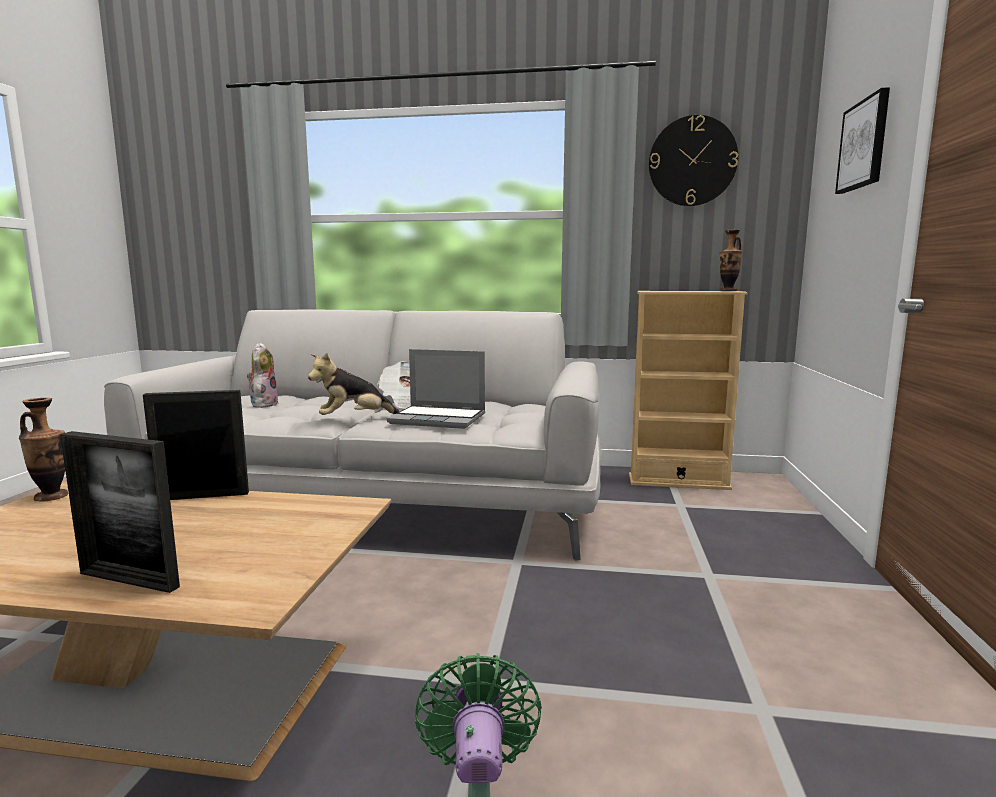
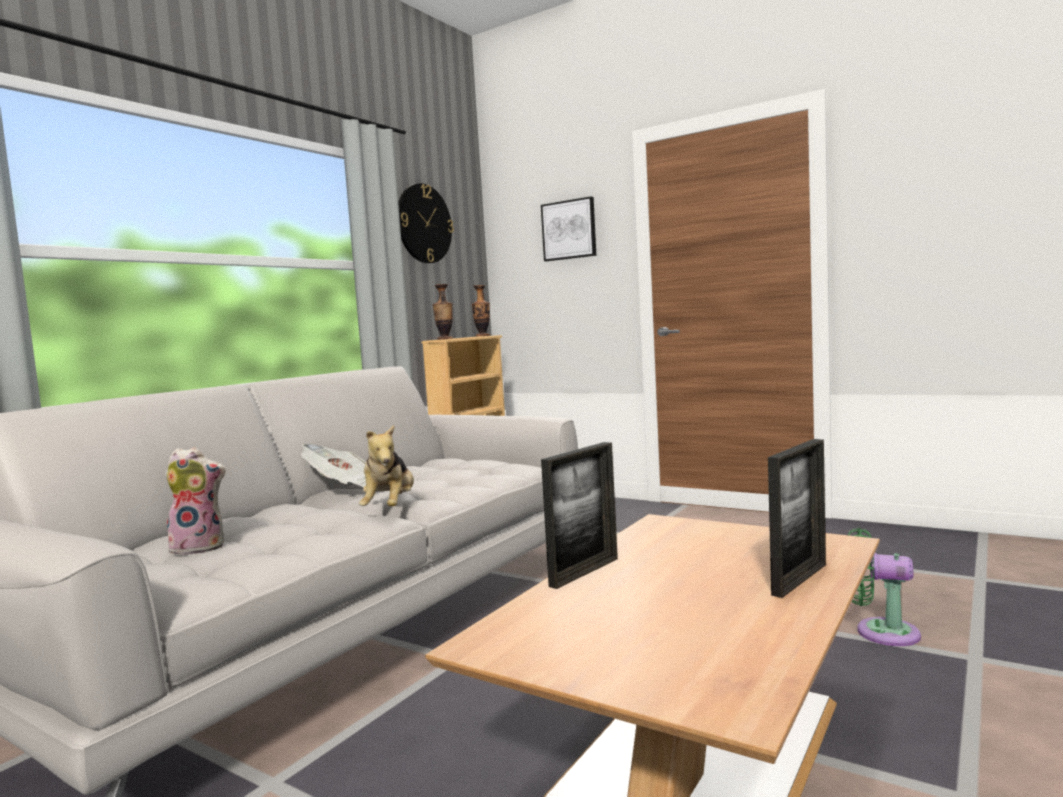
camera: 65 degrees left, 5 degrees down
vase [19,398,68,502] -> vase moved to [433,284,453,340]
picture frame [143,390,249,500] -> picture frame turned 150 degrees counterclockwise [541,442,618,589]
plush toy [247,343,278,408] -> plush toy turned 150 degrees clockwise [165,447,226,555]
laptop [387,349,485,429] -> none

